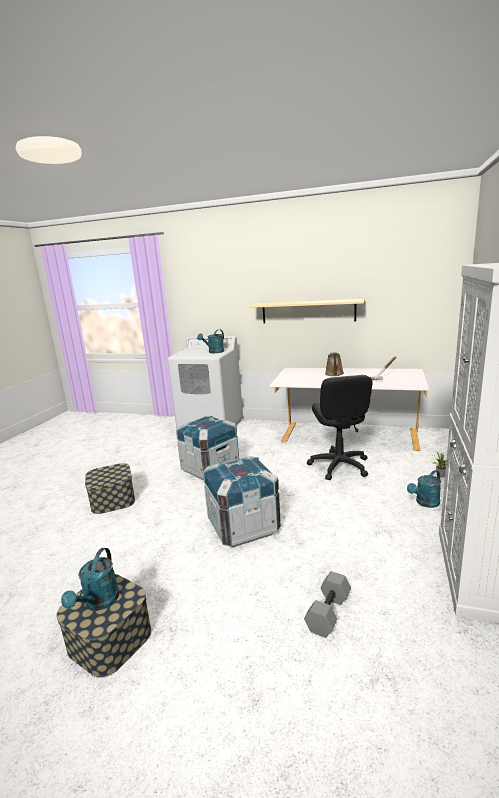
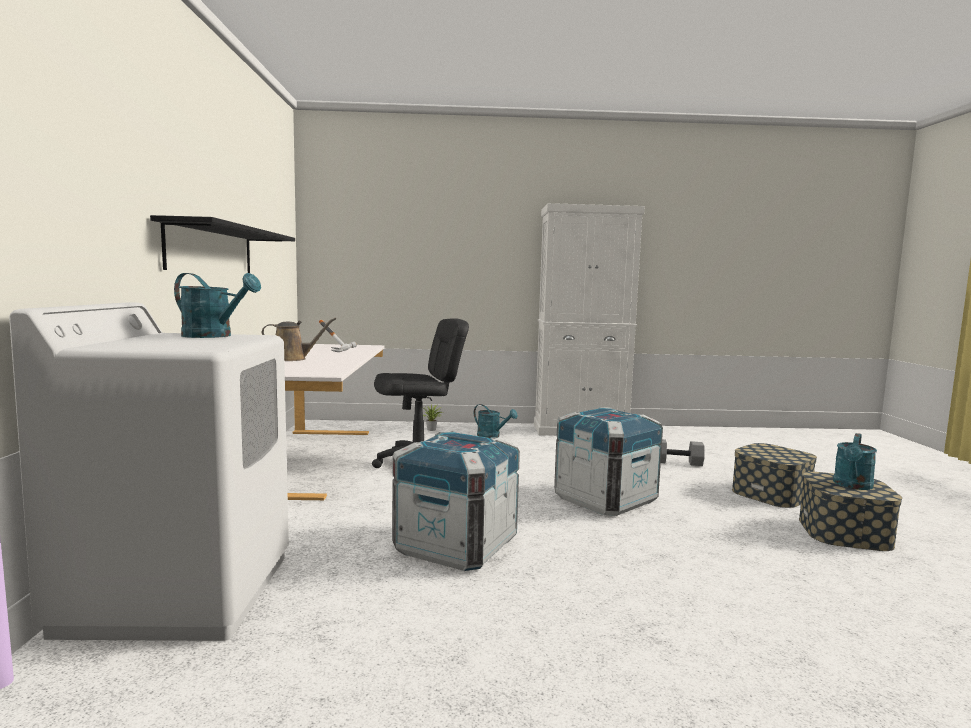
camera: 110 degrees left, 10 degrees down
turquoise watering can [61,548,120,611] -> turquoise watering can turned 135 degrees clockwise [833,433,877,490]
storage box [85,463,135,514] -> storage box moved to [732,443,817,508]
beige shelf [248,299,365,323] -> black shelf [150,215,295,273]

